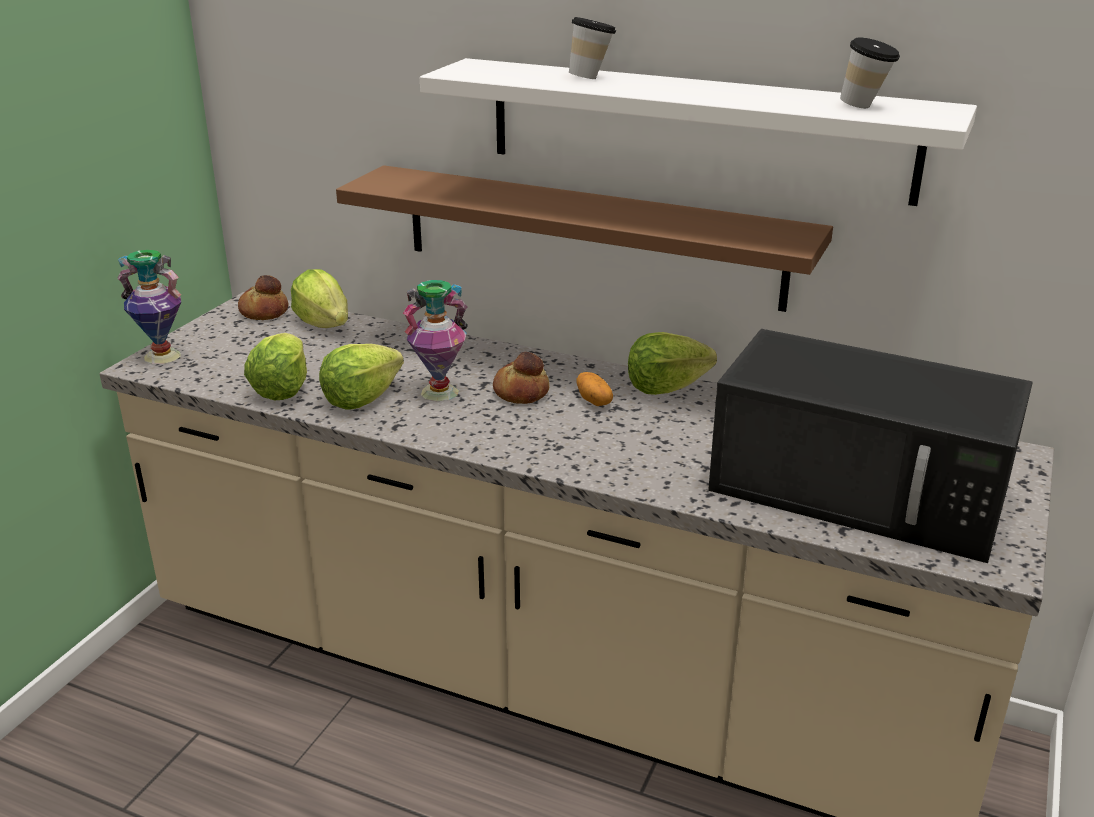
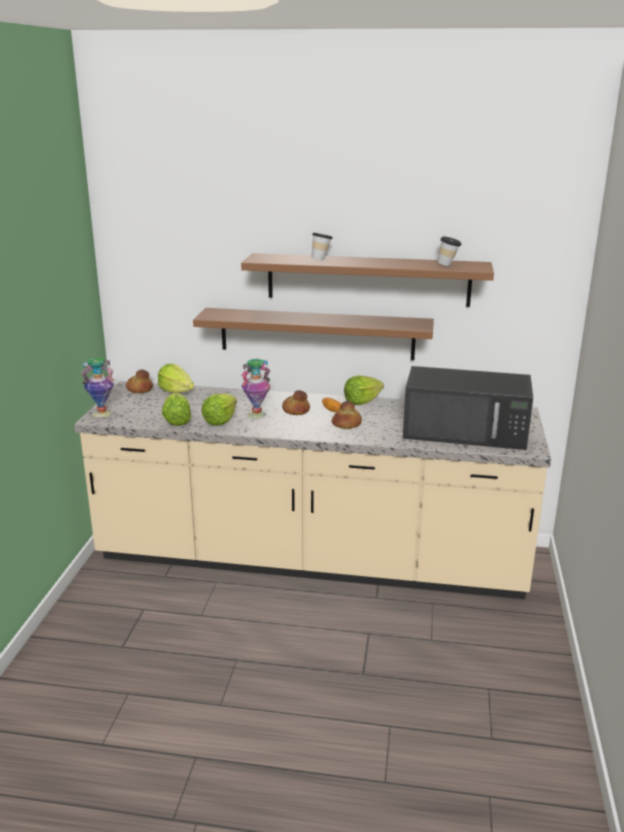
camera: 15 degrees left, 5 degrees down
white shelf [420,58,977,206] -> brown shelf [241,253,494,307]
none -> bread [332,401,362,429]

